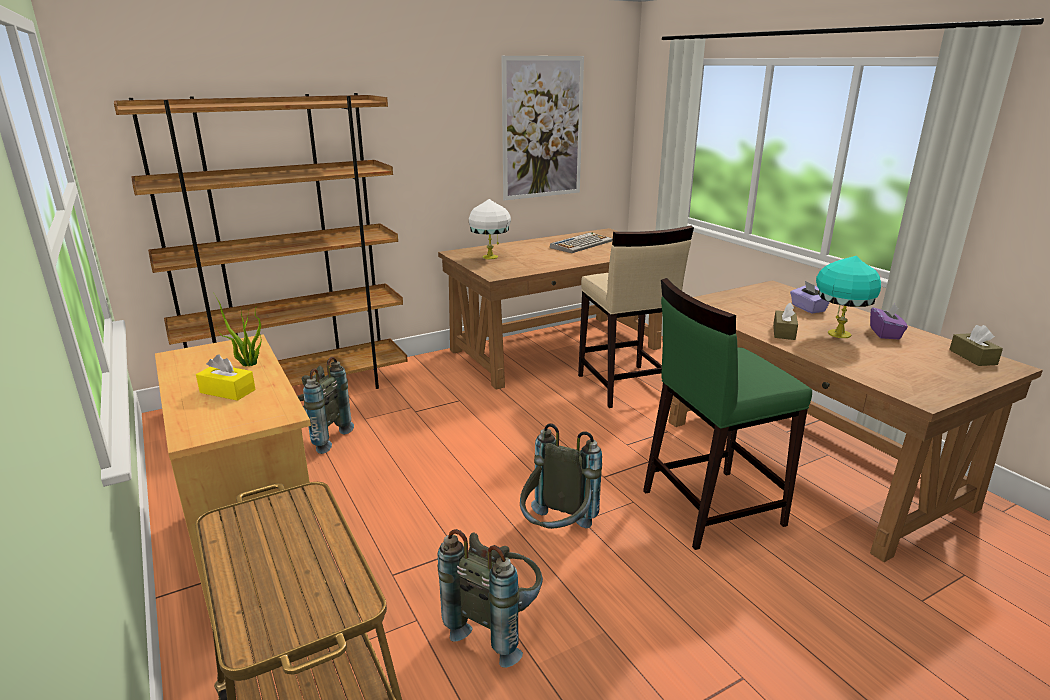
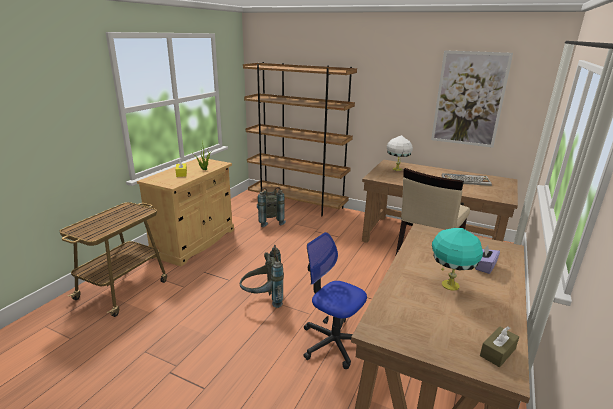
camera: 55 degrees right, 0 degrees up
grey backpack [438,529,543,668] -> none
green stool [643,278,812,550] -> office chair [303,232,367,369]
brown tissue box [773,303,798,340] -> none
purple tissue box [870,304,908,339] -> none

